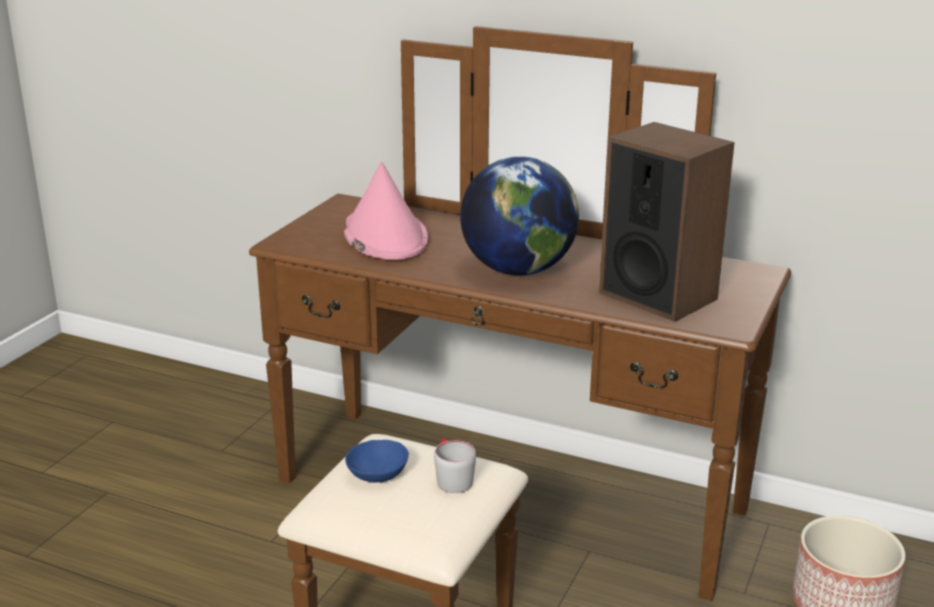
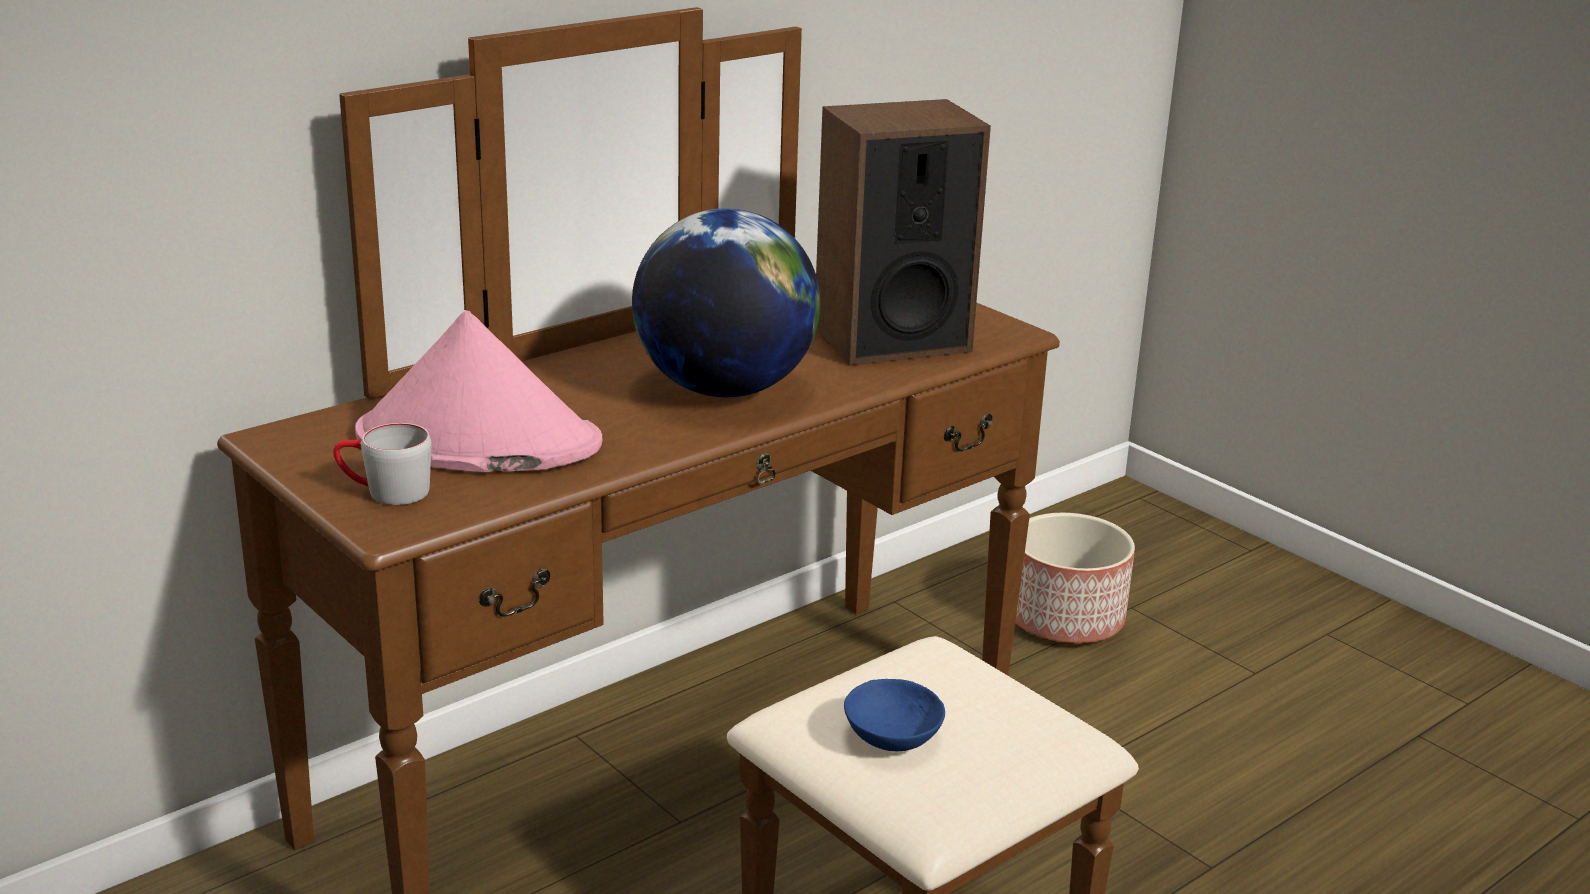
camera: 65 degrees left, 0 degrees up
grey mug [434,438,476,493] -> grey mug moved to [333,423,432,505]

